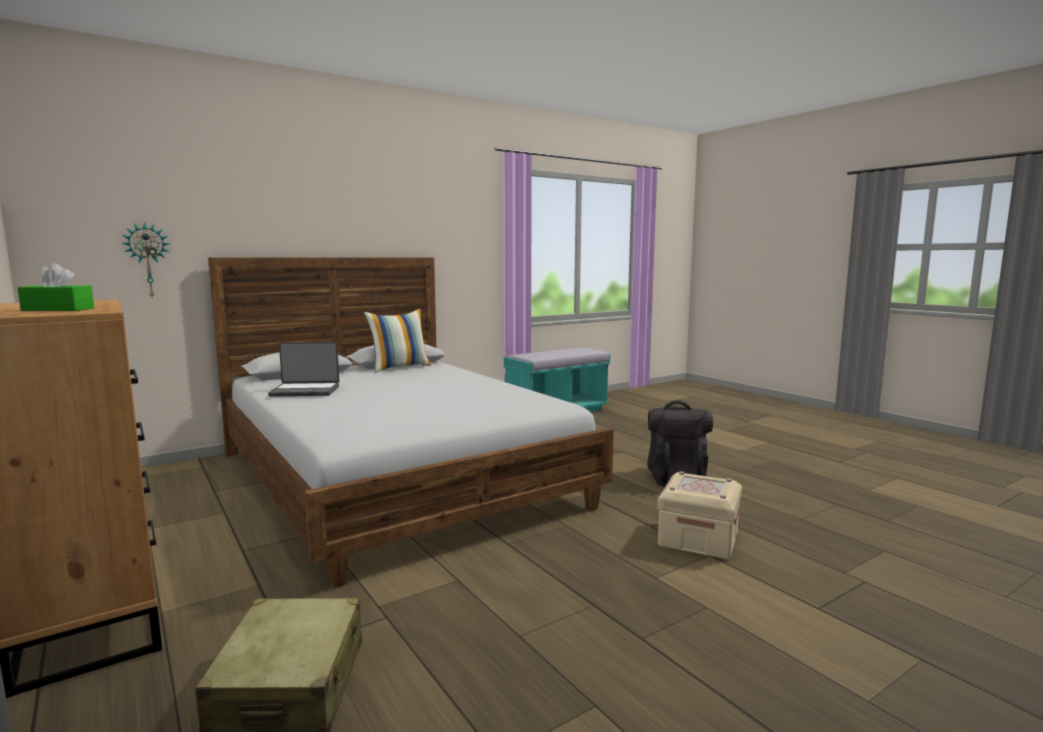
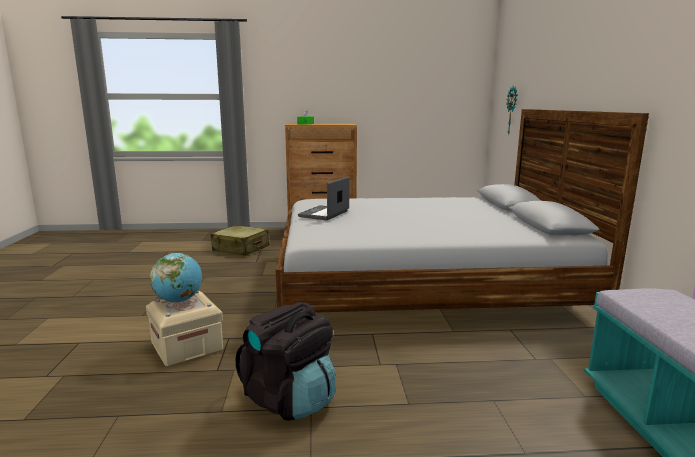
camera: 120 degrees right, 5 degrees up
laptop [268,342,339,397] -> laptop moved to [298,177,349,220]
pillow [364,309,431,373] -> none
none -> globe [150,253,202,303]

